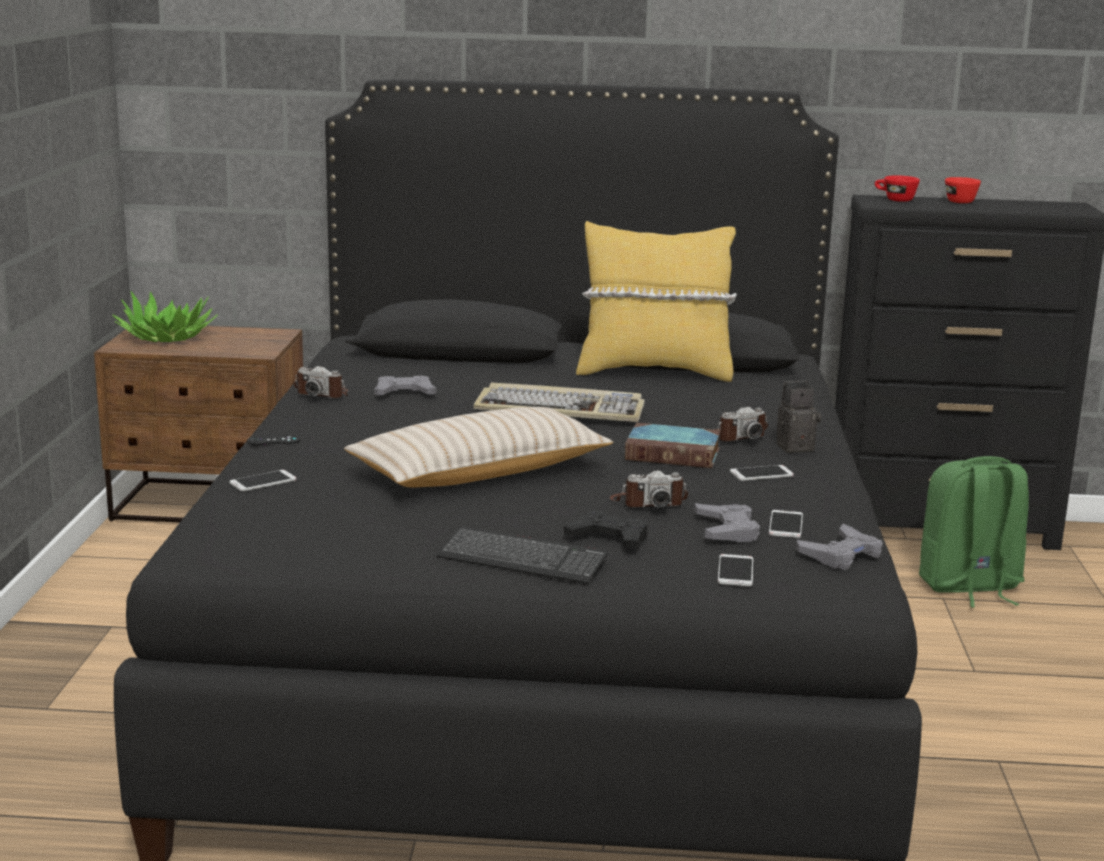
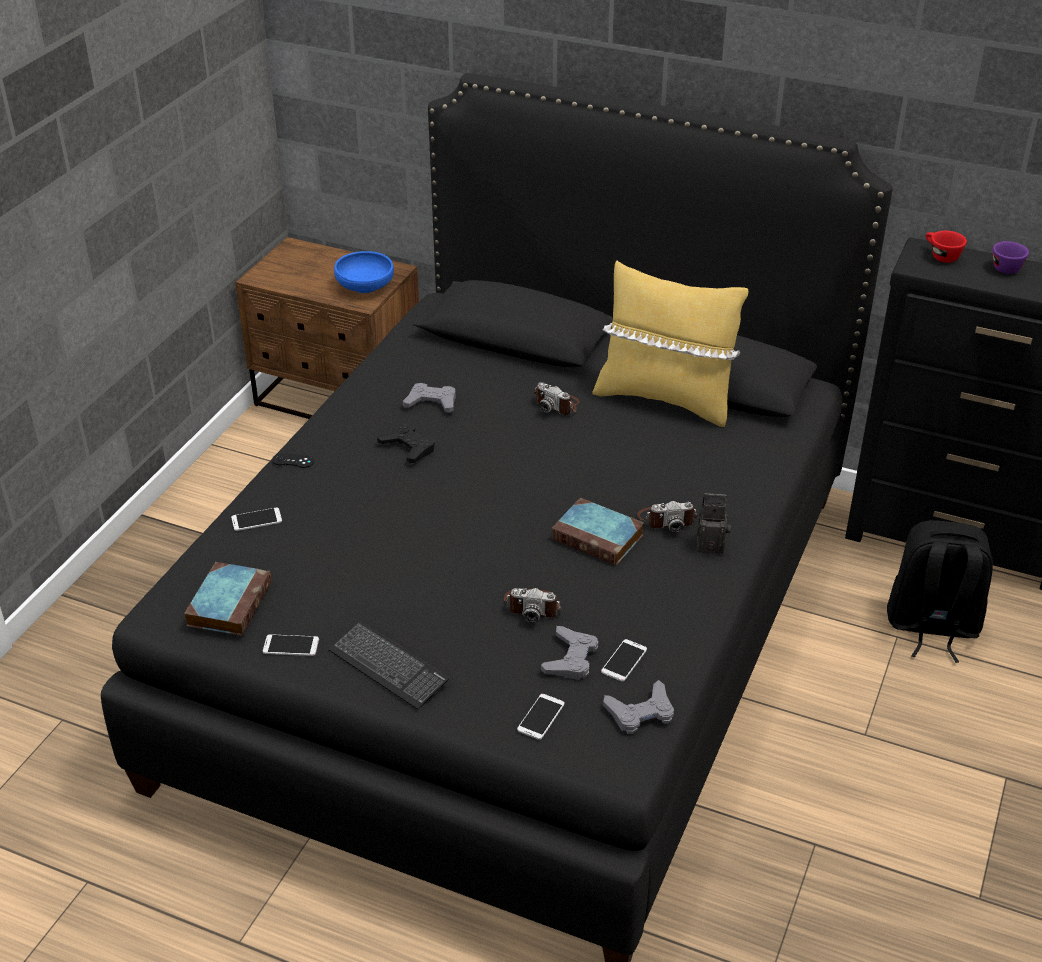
camera: 20 degrees right, 20 degrees up
potted plant [113,291,218,342] -> none
camera [293,366,348,398] -> camera moved to [533,382,579,415]
beige pillow [344,407,613,488] -> none
keyboard [474,383,645,422] -> none
black game controller [564,510,647,549] -> black game controller moved to [377,424,435,464]
phone [730,465,794,481] -> phone moved to [263,634,319,656]
green backpack [919,456,1029,608] -> black backpack [887,520,993,663]
red cup [945,177,981,203] -> purple cup [993,241,1029,274]
none -> book [184,562,272,636]
none -> blue bowl [334,251,394,293]

